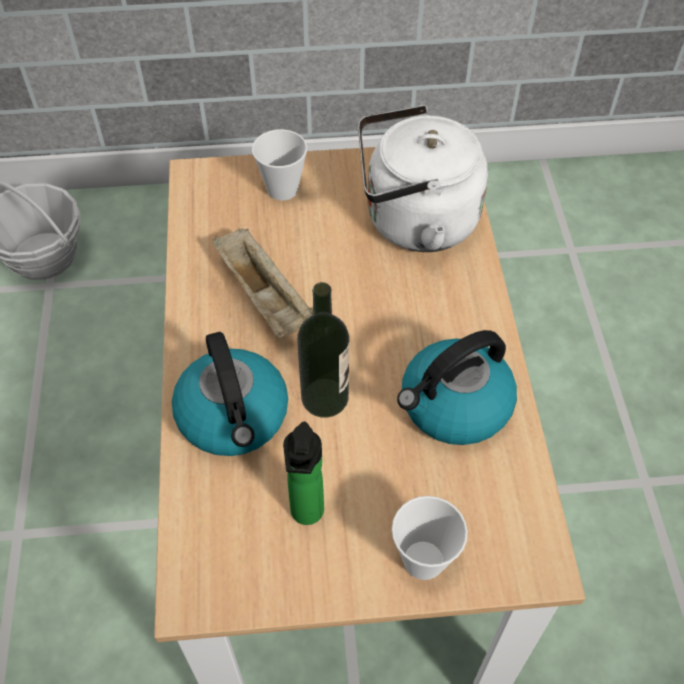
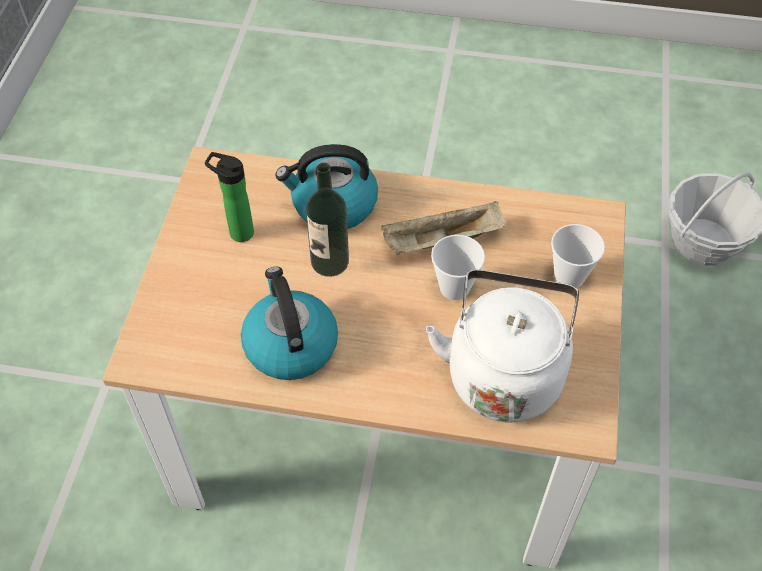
camera: 105 degrees right, 0 degrees up
cup [392,496,468,580] -> cup moved to [431,235,485,300]

